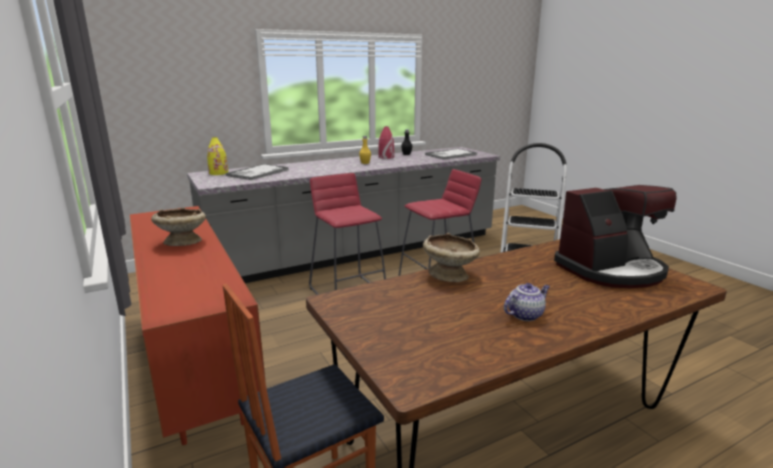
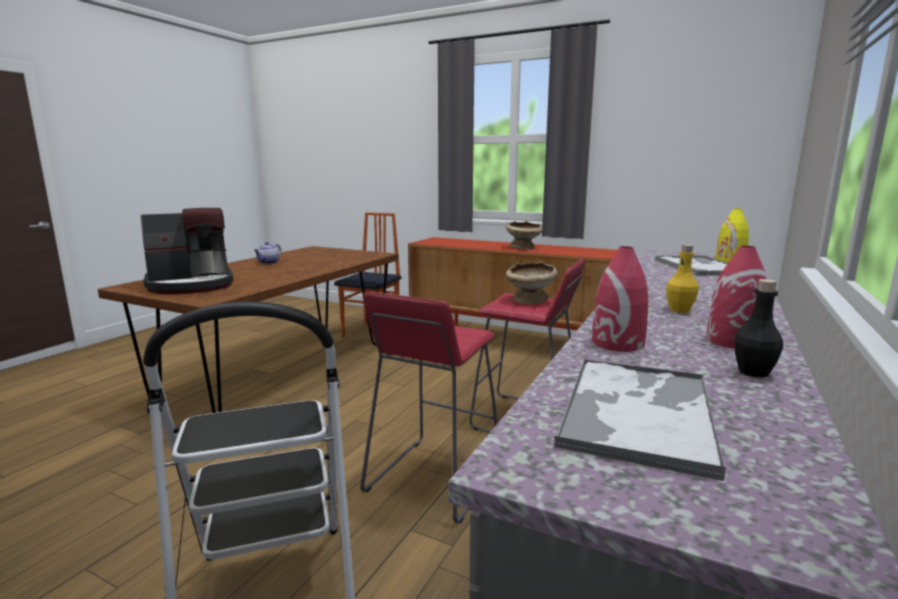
camera: 145 degrees right, 5 degrees down
beige bowl [423,233,480,282] -> beige bowl moved to [506,262,558,304]
coffee machine [554,185,677,288] -> coffee machine turned 150 degrees counterclockwise [141,208,233,294]
none -> red vase [592,246,648,352]

